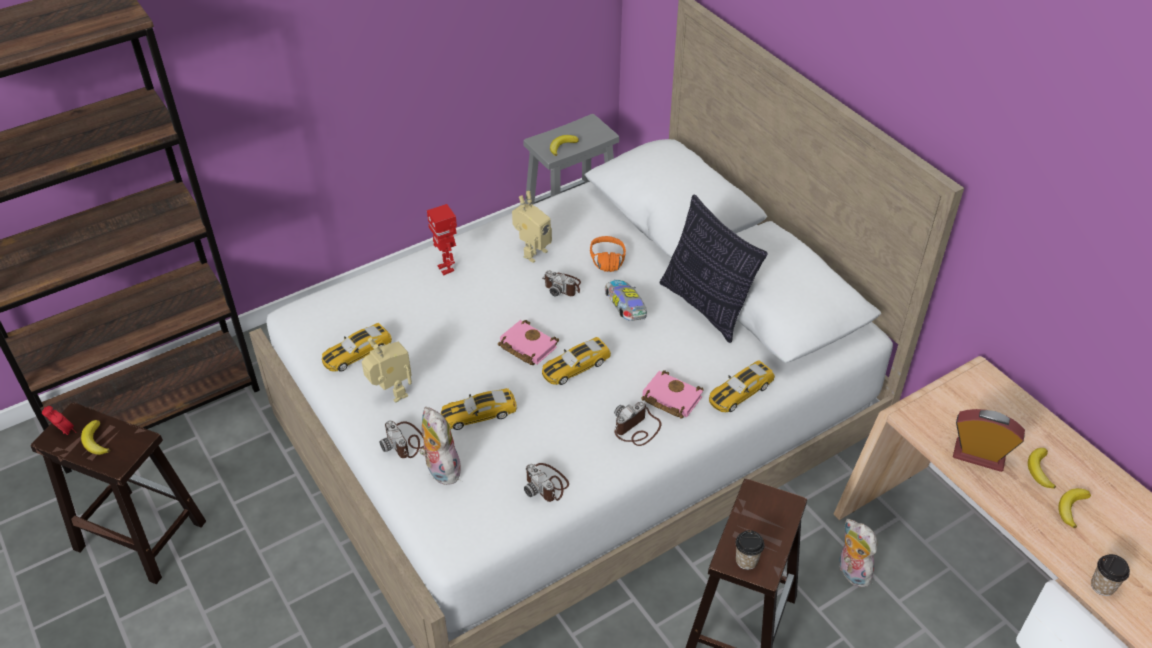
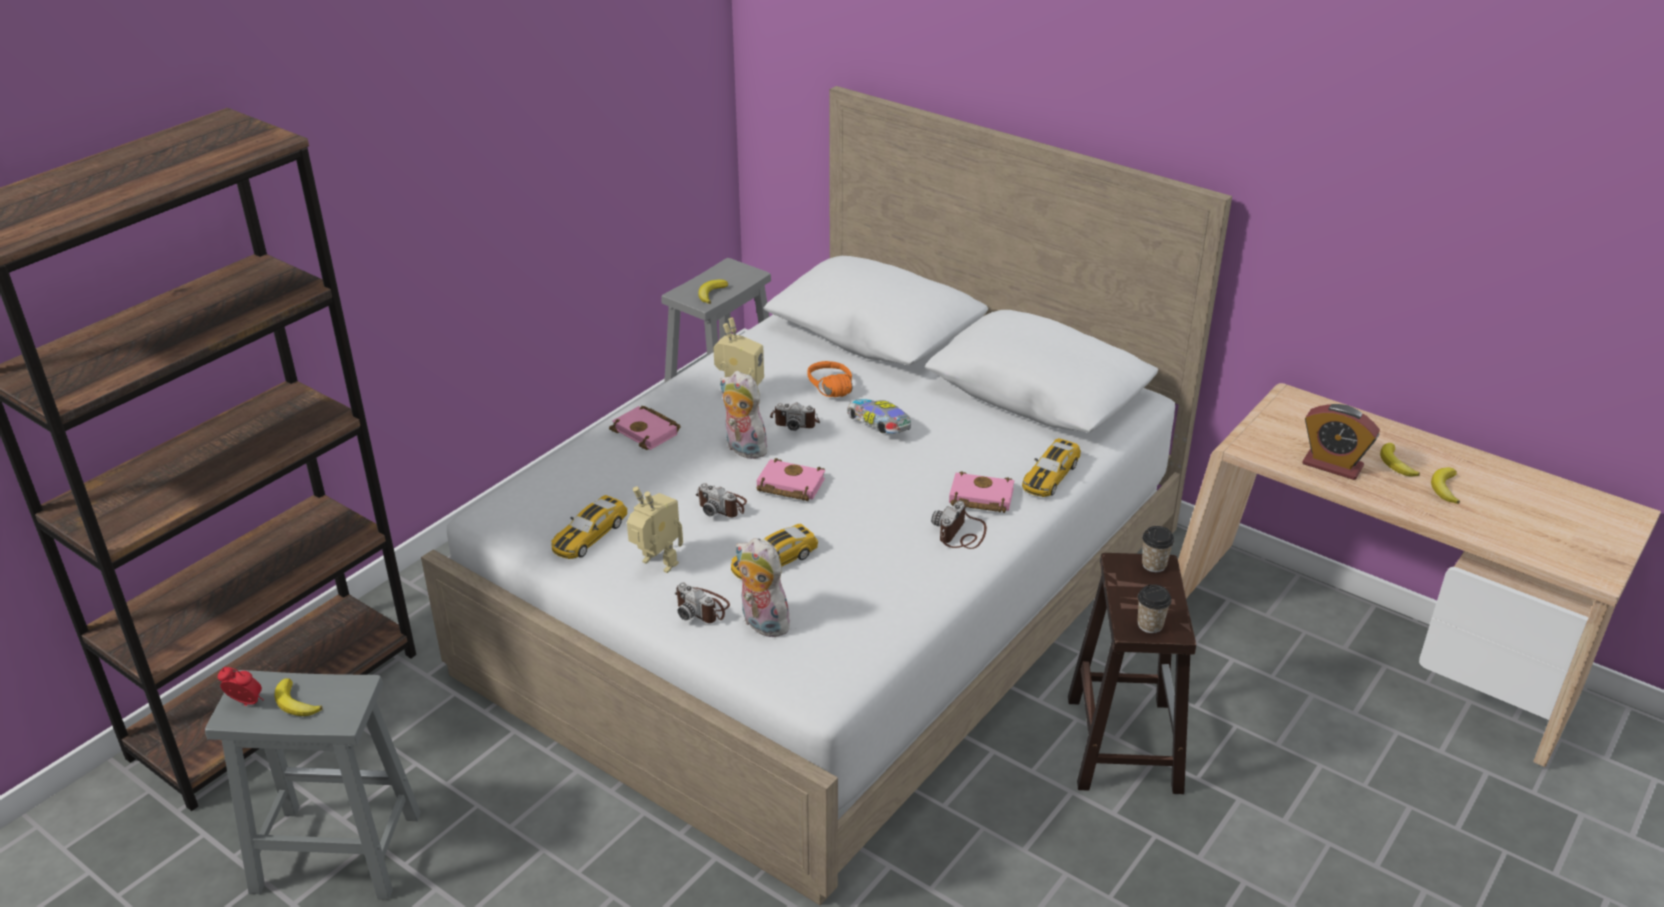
camera: 20 degrees left, 10 degrees down
brown stool [31,402,206,584] -> grey stool [205,670,421,900]
toy robot [427,204,457,276] -> pink book [609,406,681,450]
camera [524,463,569,502] -> camera moved to [696,483,747,518]
toy car [542,337,611,385] -> none
pillow [660,194,768,343] -> none
plush toy [839,519,877,587] -> plush toy moved to [720,371,767,459]
alarm clock [953,409,1025,472] -> alarm clock turned 150 degrees counterclockwise [1302,404,1380,480]
cup [1091,554,1130,596] -> cup moved to [1142,526,1174,572]

